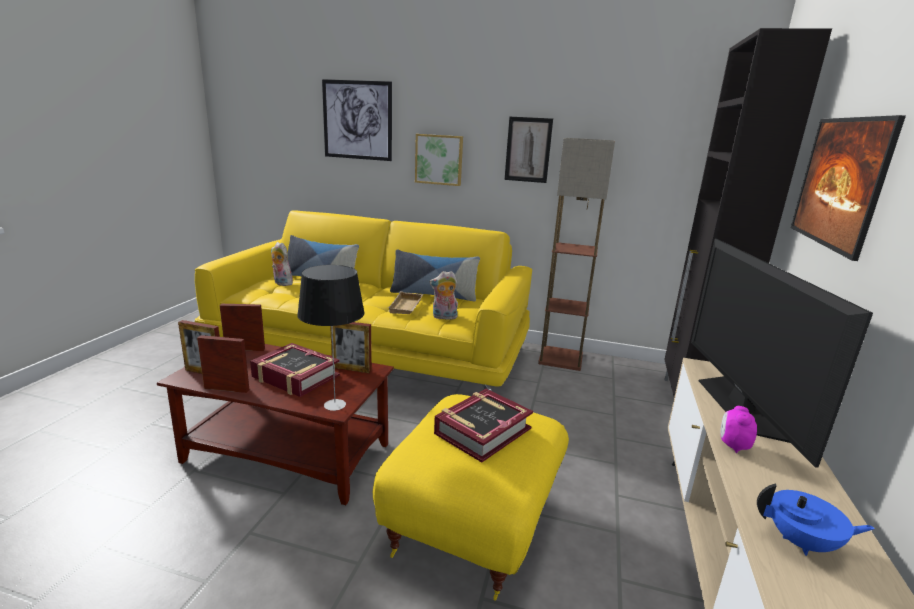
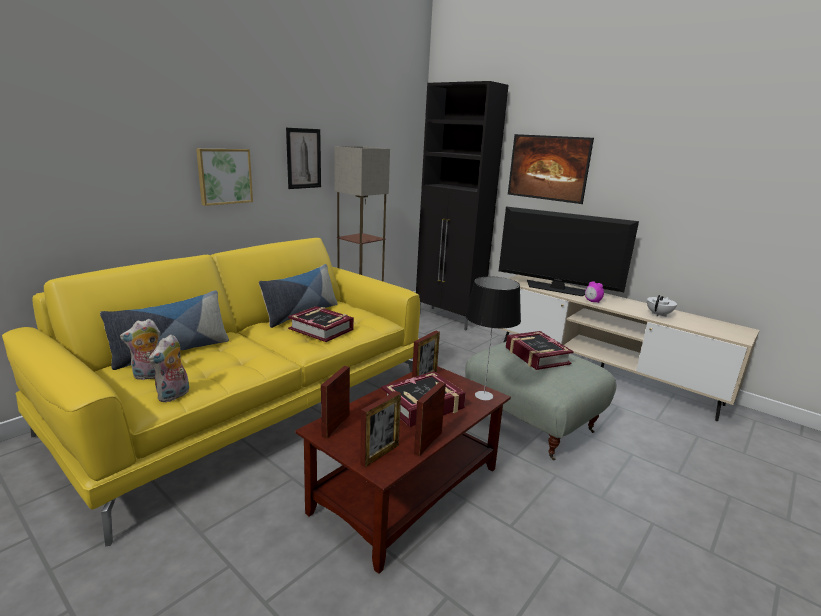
camera: 65 degrees left, 0 degrees up
picture [322,79,392,161] -> none
yellow ottoman [373,394,569,601] -> grey ottoman [465,342,617,460]
beige tray [388,291,423,314] -> book [288,306,354,342]
plush toy [430,271,458,320] -> plush toy moved to [149,334,189,403]
blue teapot [757,483,875,556] -> white teapot [647,295,677,317]

